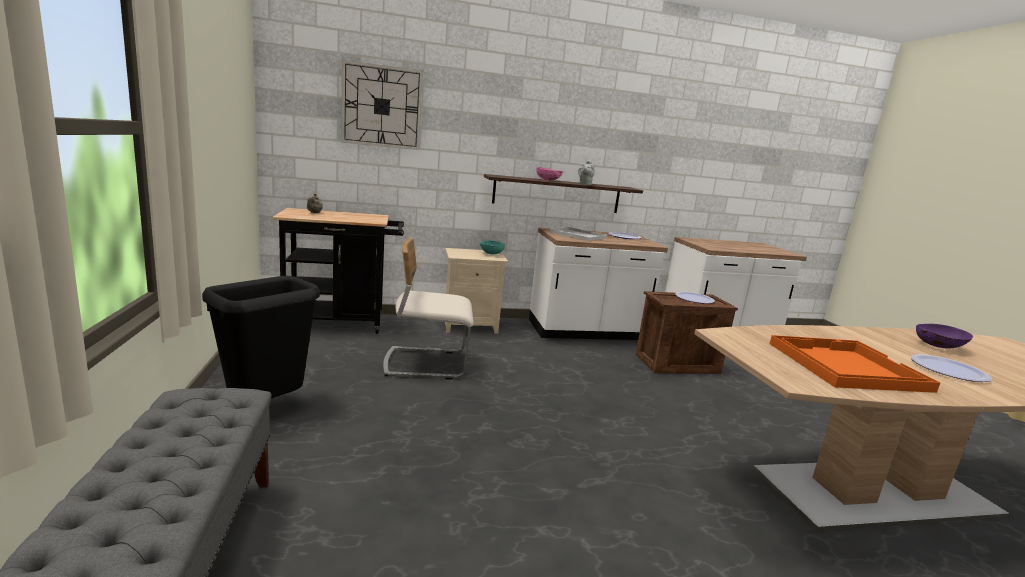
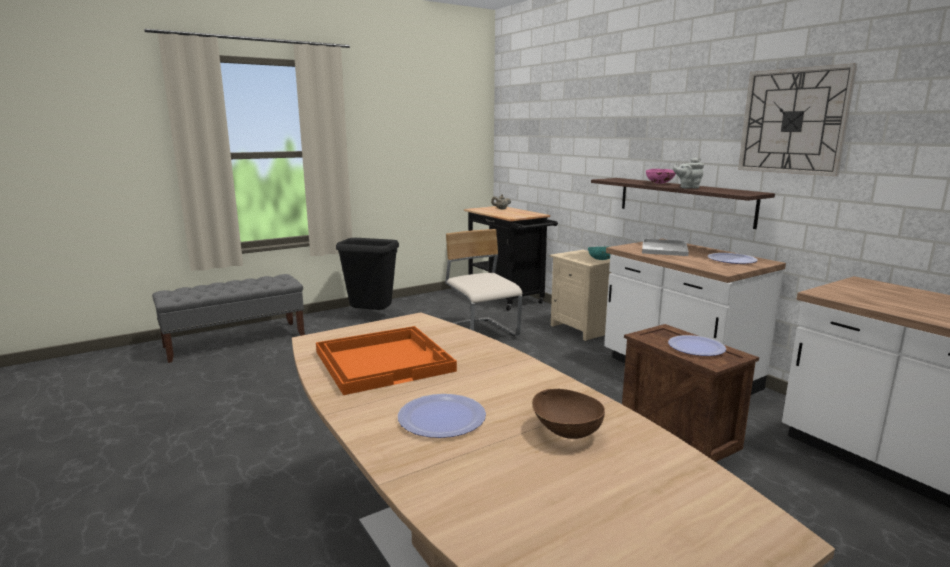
camera: 70 degrees right, 0 degrees up
wall clock [341,60,423,150] -> wall clock moved to [738,63,857,176]
purple bowl [916,324,973,348] -> brown bowl [532,389,605,439]

